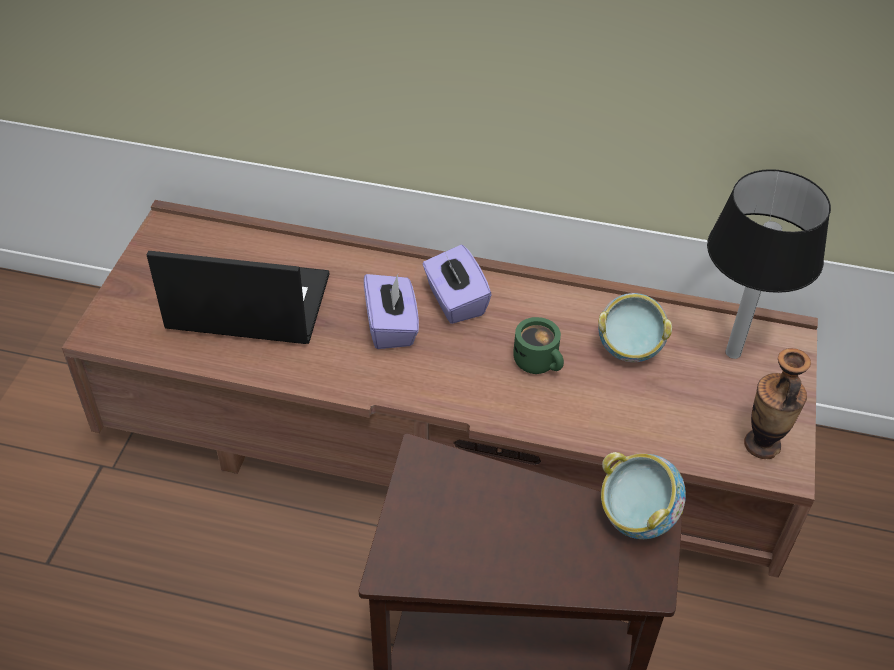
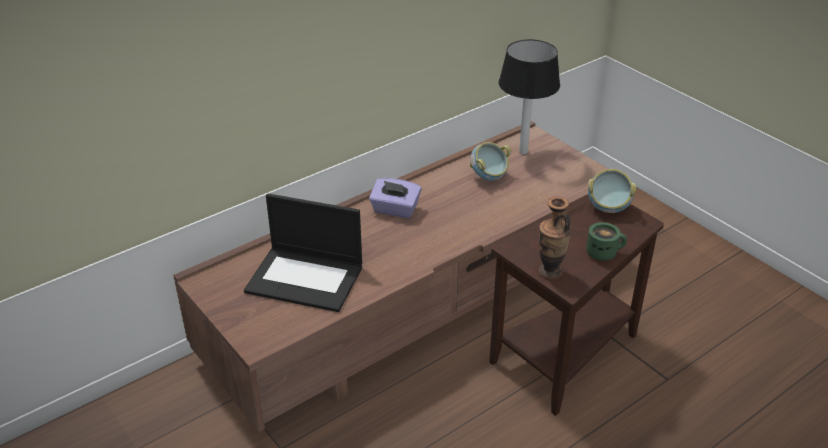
camera: 50 degrees left, 10 degrees down
laptop [147,251,329,344] -> laptop turned 120 degrees counterclockwise [244,193,362,312]
purple tissue box [364,274,419,349] -> none
green mug [513,317,564,374] -> green mug moved to [587,222,627,261]
vase [744,348,811,459] -> vase moved to [538,197,572,280]

